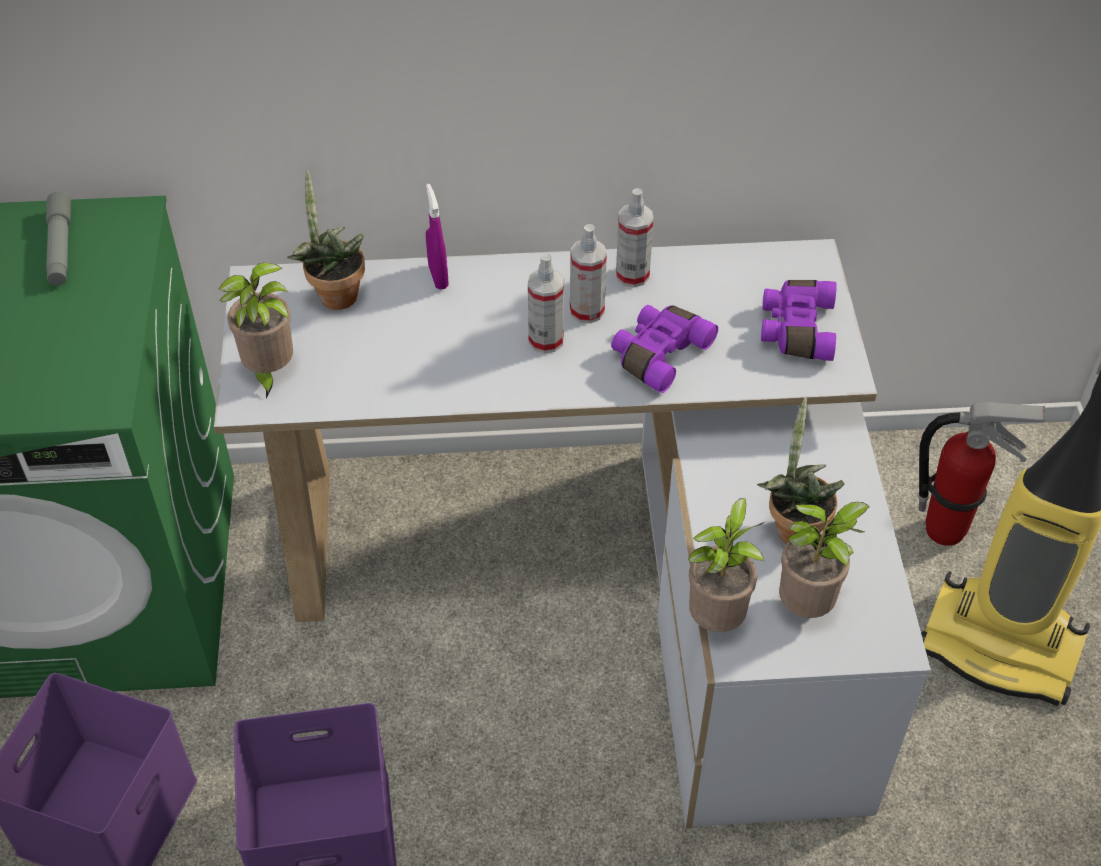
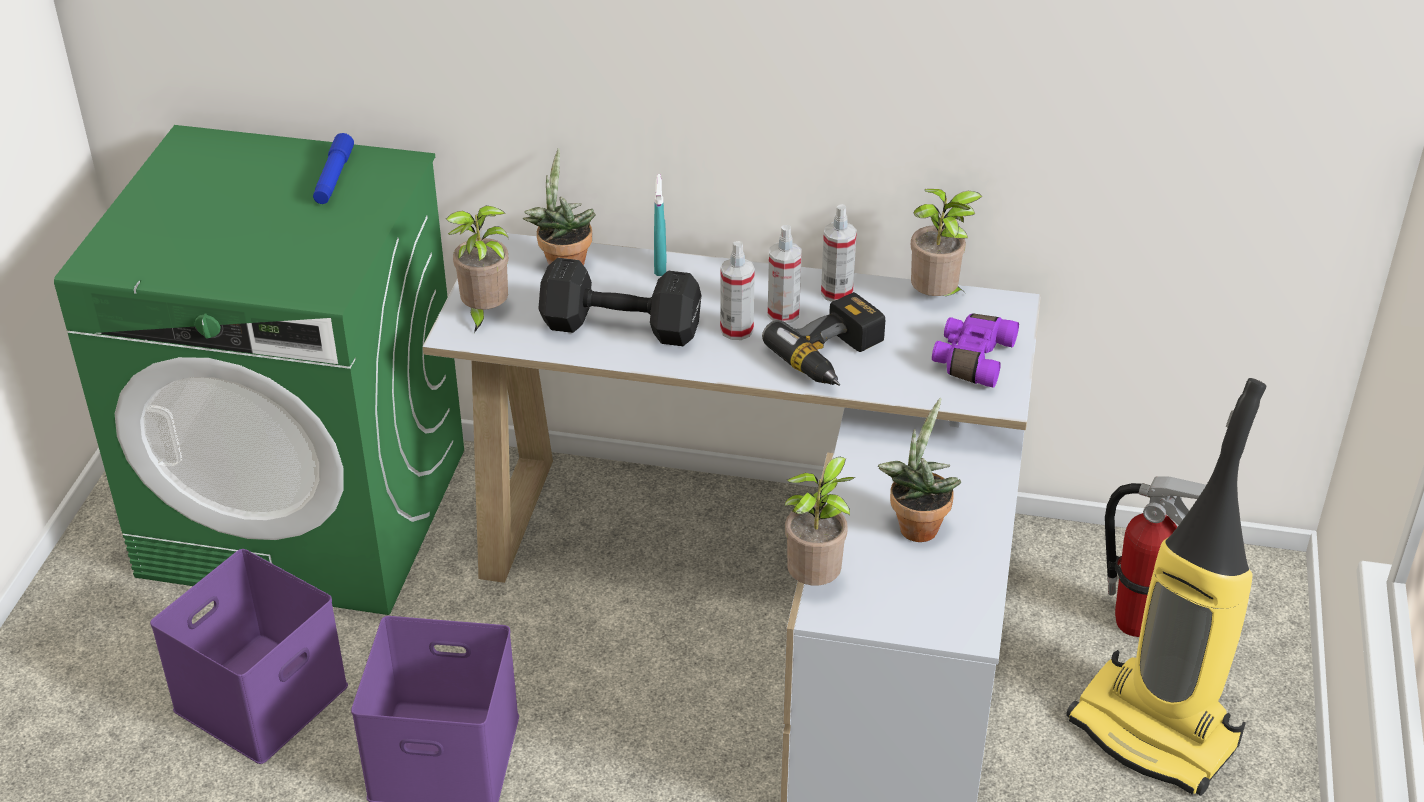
camera: 15 degrees right, 10 degrees down
grey flashlight [46,192,71,286] -> blue flashlight [313,133,354,204]
purple spray bottle [426,184,449,290] -> turquoise spray bottle [654,174,666,276]
purple binoculars [611,305,718,393] -> power drill [762,292,885,386]
potted plant [779,502,869,618] -> potted plant moved to [911,189,982,296]
none -> black dumbbell [538,258,701,346]

